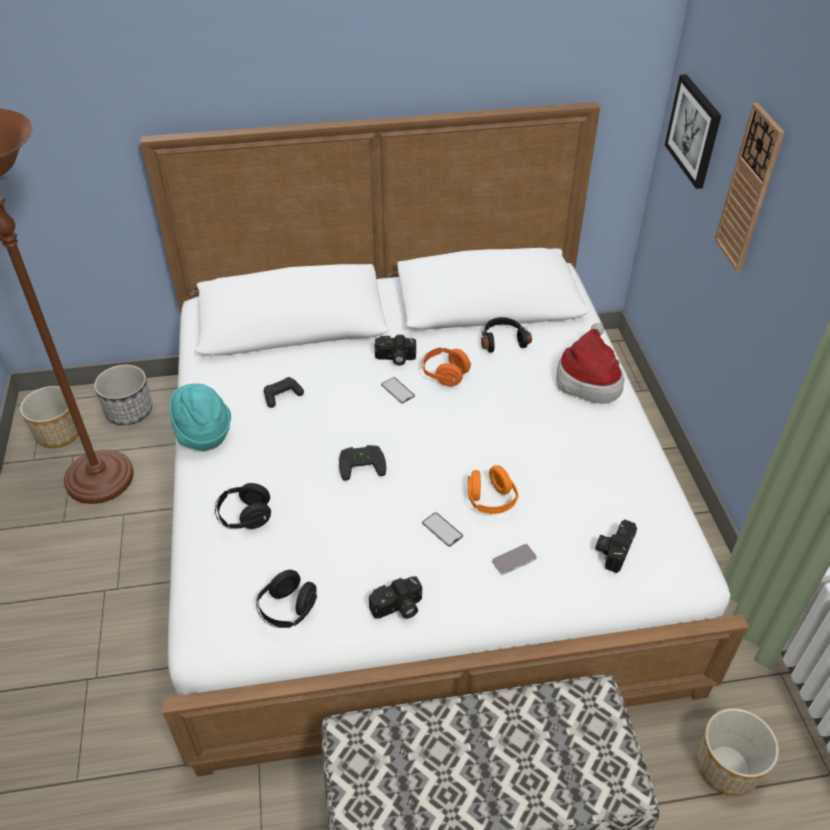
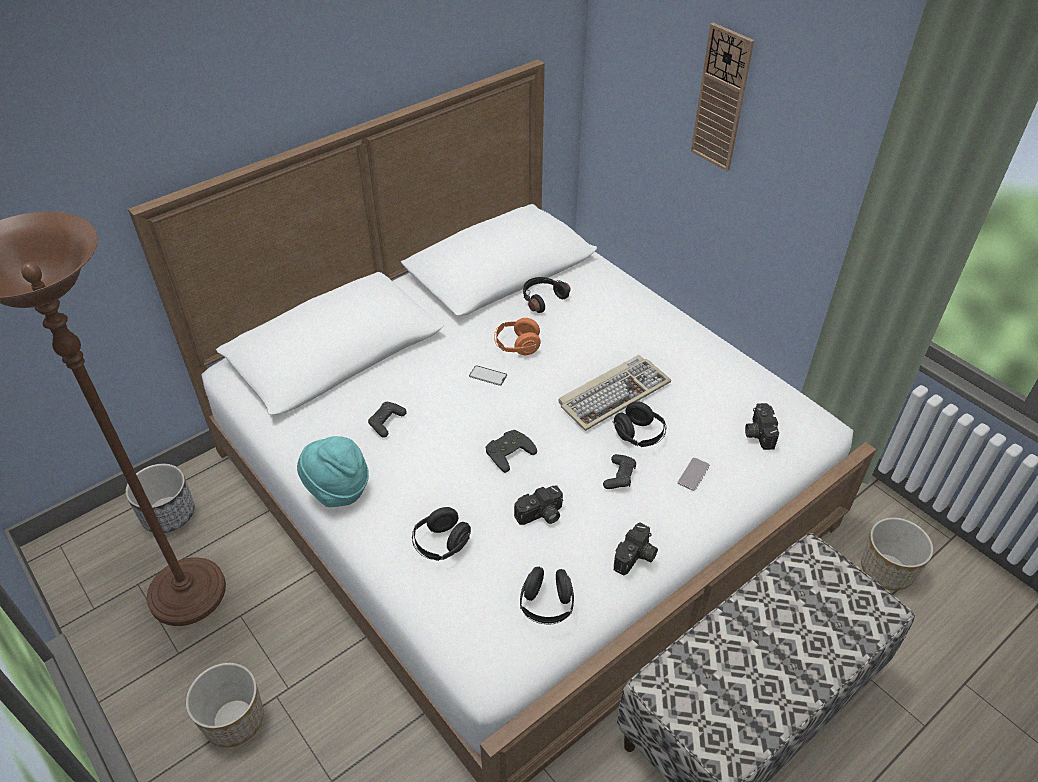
camera: 30 degrees left, 0 degrees up
planter [20,386,79,448] -> planter moved to [186,663,264,747]
camera [375,335,416,366] -> camera moved to [514,486,563,525]
phone [422,512,463,547] -> black game controller [603,454,636,489]
orange headphones [468,465,519,514] -> black headphones [612,401,666,447]
hat [556,323,624,404] -> none
picture [665,74,721,189] -> none
none -> keyboard [558,355,671,431]

